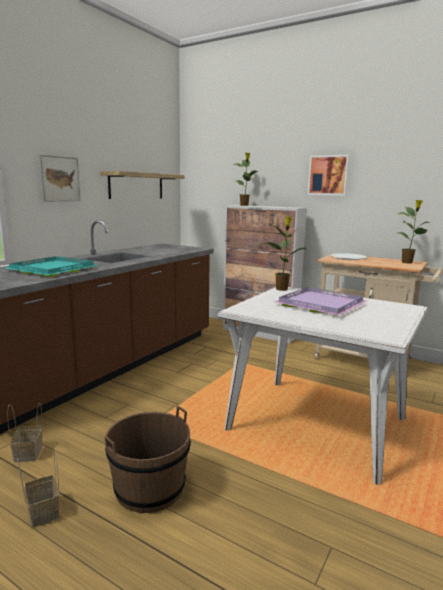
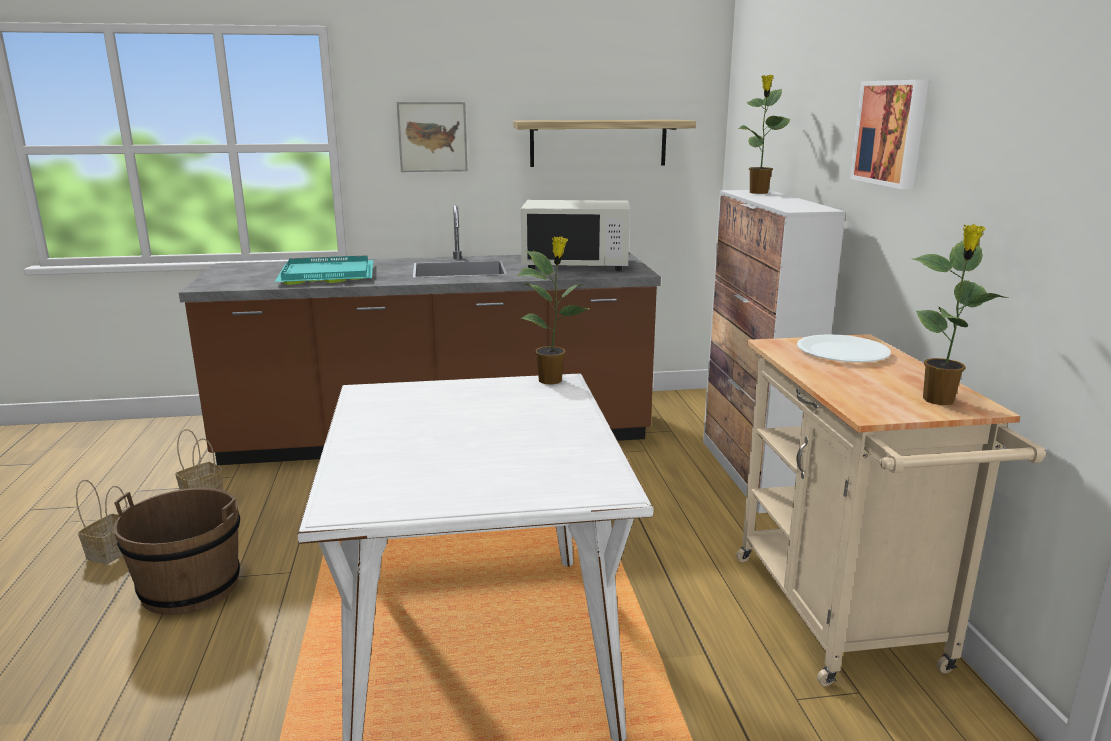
camera: 50 degrees right, 5 degrees up
purple tray [274,287,367,316] -> none
none -> white microwave [521,200,630,271]

